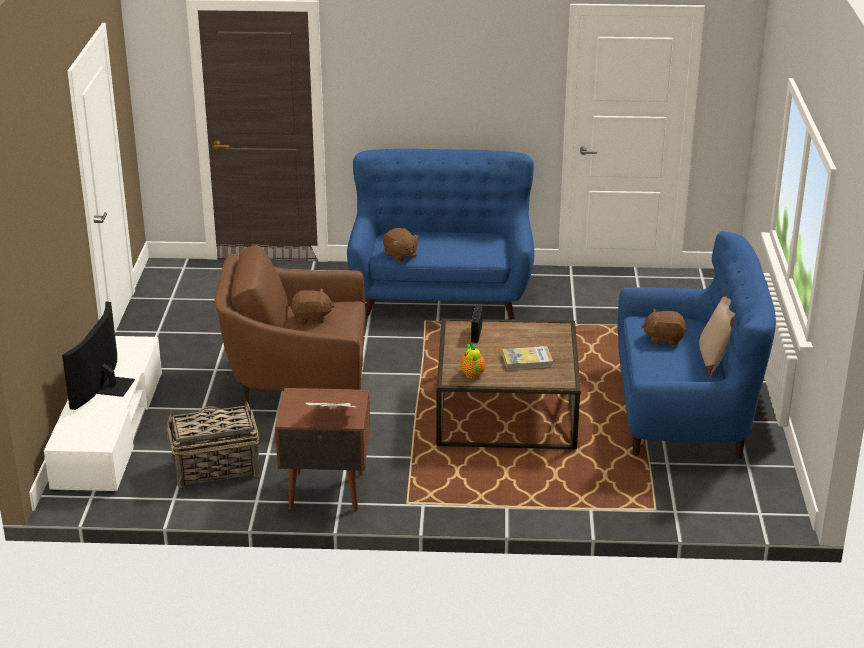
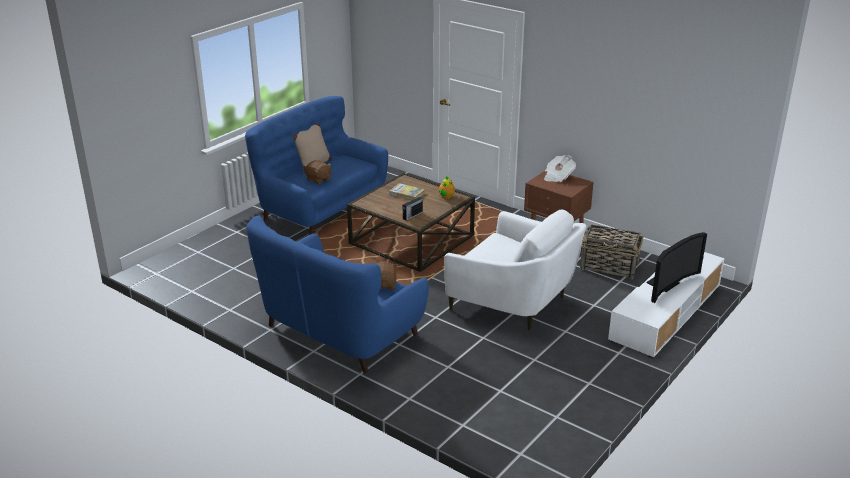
camera: 145 degrees left, 0 degrees up
brown armchair [215,245,365,404] -> white armchair [444,210,586,330]
brown plush toy [291,289,334,324] -> none

